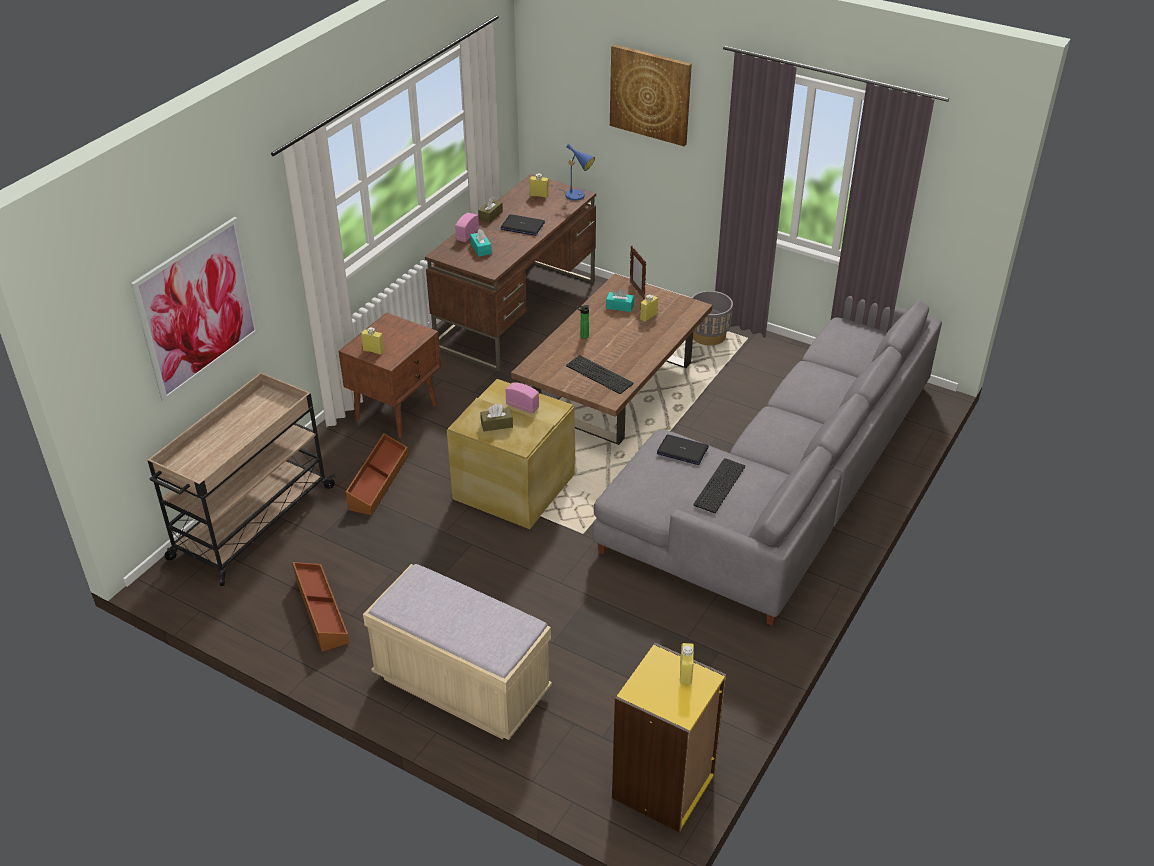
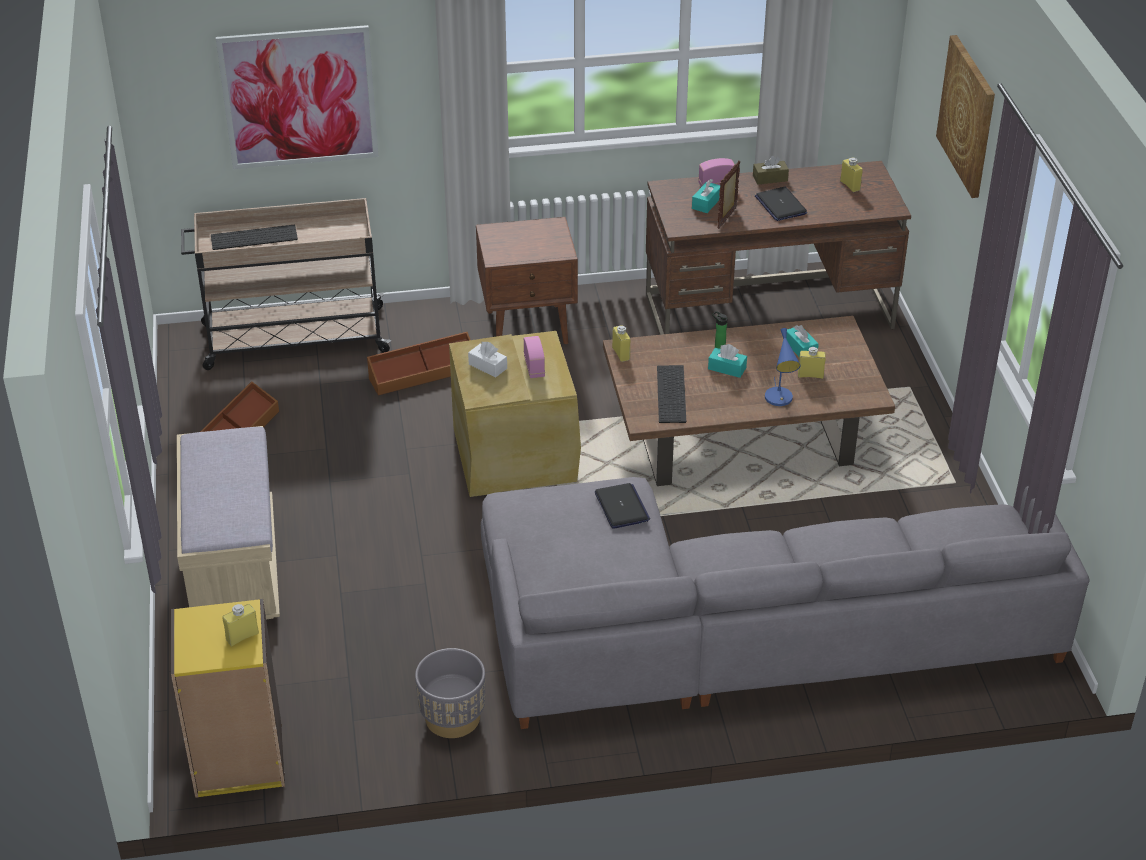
camera: 50 degrees right, 0 degrees up
yellow bottle [361,327,384,355] -> yellow bottle moved to [612,325,630,362]
brown tissue box [480,404,513,431] -> white tissue box [468,342,507,378]
blue table lamp [560,144,595,200] -> blue table lamp moved to [765,328,800,406]
picture frame [630,246,646,299] -> picture frame moved to [717,160,740,229]
grey planter [691,291,733,346] -> grey planter moved to [415,648,485,738]
keyboard [693,458,745,513] -> keyboard moved to [211,225,298,250]
none -> turquoise tissue box [708,344,747,378]

